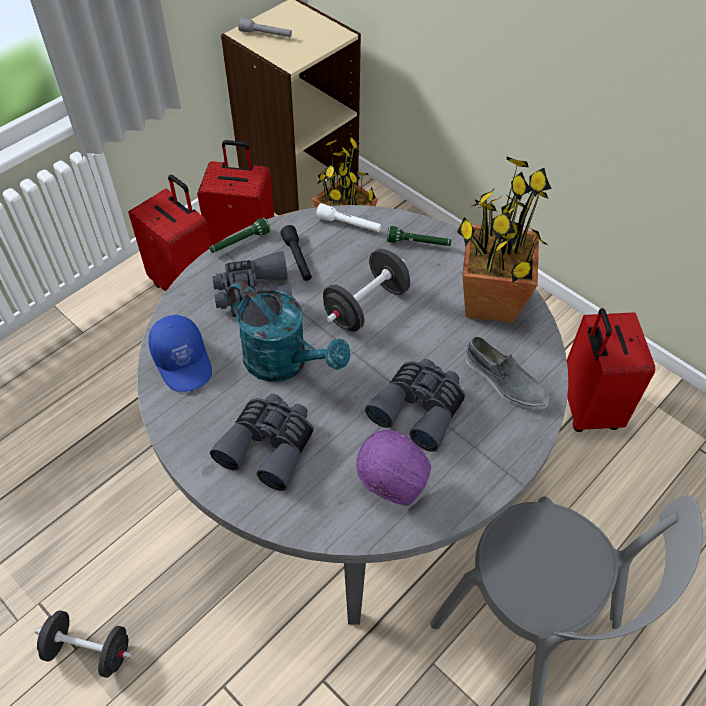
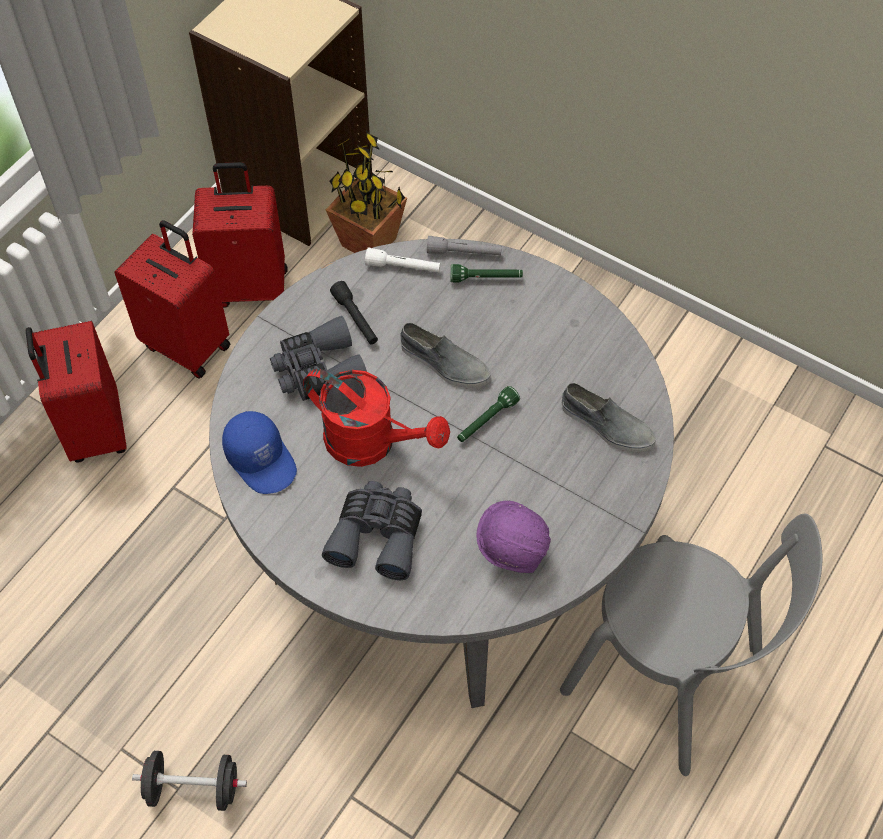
camera: 10 degrees left, 5 degrees up
green flashlight [209,218,270,253] -> green flashlight moved to [457,386,520,442]
turquoise watering can [227,281,350,382] -> red watering can [303,368,450,467]
grey flashlight [238,18,292,37] -> grey flashlight moved to [427,236,502,255]
black dumbbell [323,249,410,332] -> grey shoe [401,323,490,388]
grey binoculars [365,359,465,452] -> none
potted plant [457,156,552,323] -> none
red suitcase [567,308,655,432] -> red suitcase moved to [26,321,127,463]

